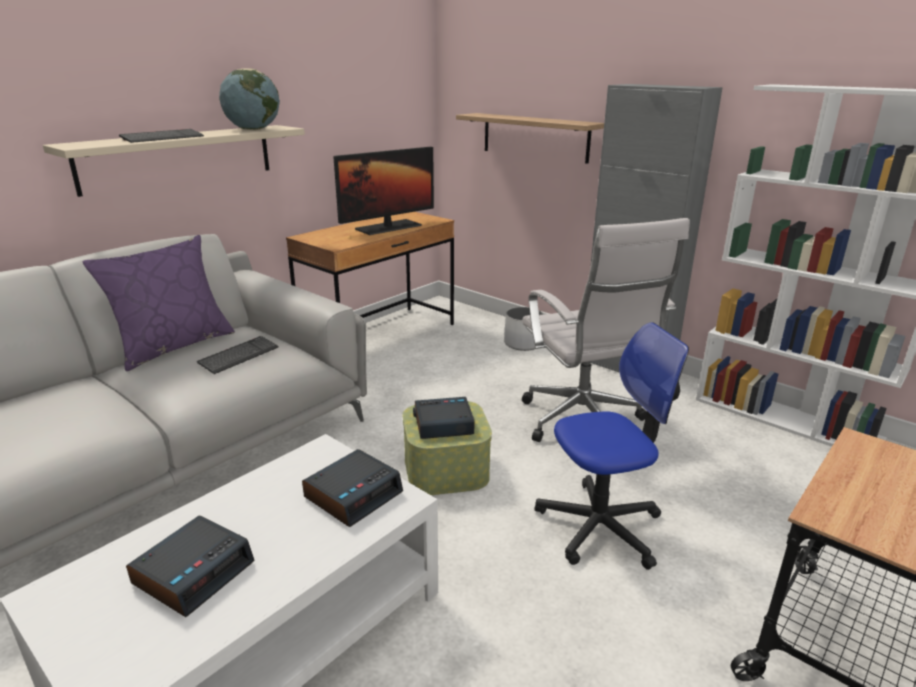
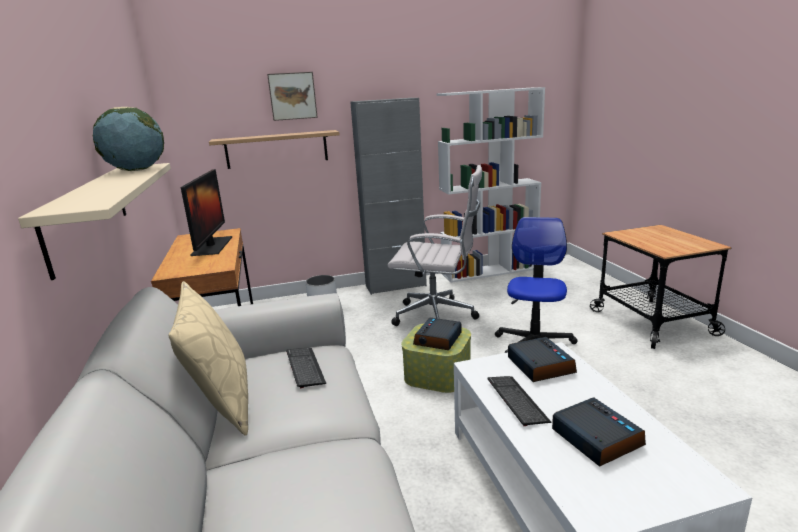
camera: 55 degrees left, 5 degrees down
purple pillow [82,235,235,371] -> beige pillow [168,281,248,436]
keyboard [119,129,204,143] -> keyboard moved to [487,376,552,426]
none -> picture [267,72,318,121]

